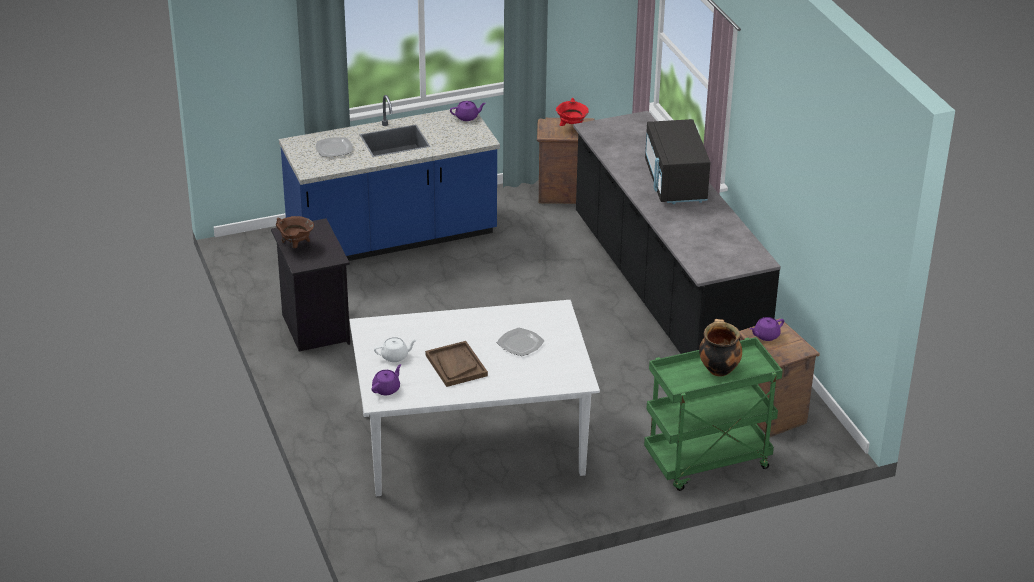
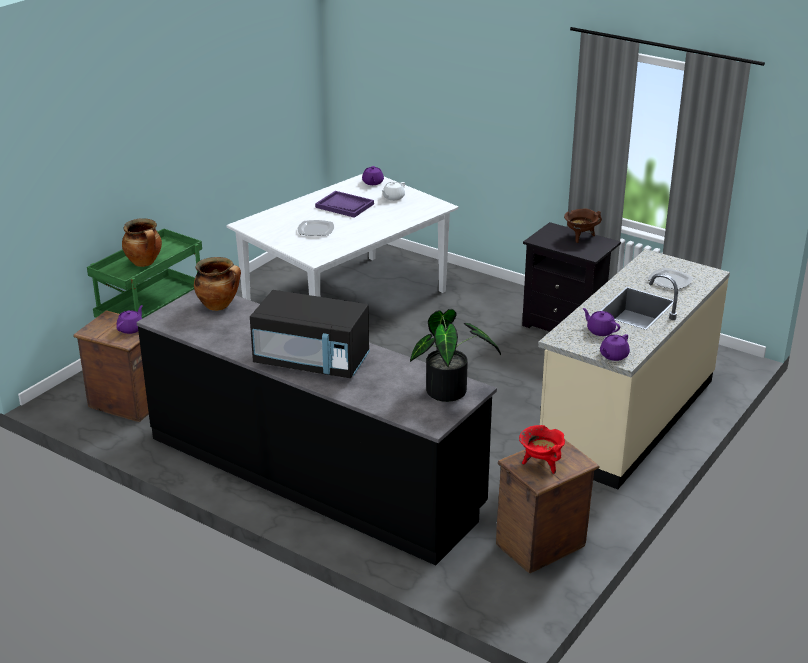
camera: 145 degrees right, 5 degrees down
blue counter [279,95,500,261] -> beige counter [538,249,730,489]
brown tray [425,341,488,387] -> purple tray [315,191,374,218]
black microwave [645,119,711,204] -> black microwave turned 150 degrees clockwise [250,290,370,378]
none -> cooking pot [194,257,241,311]
none -> potted plant [410,309,501,402]
none -> purple teapot [582,308,620,336]

